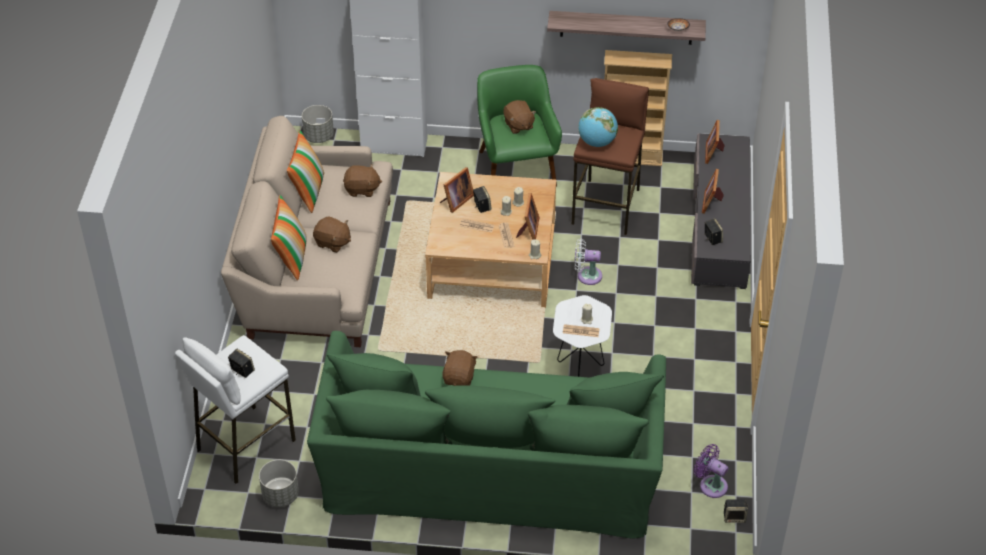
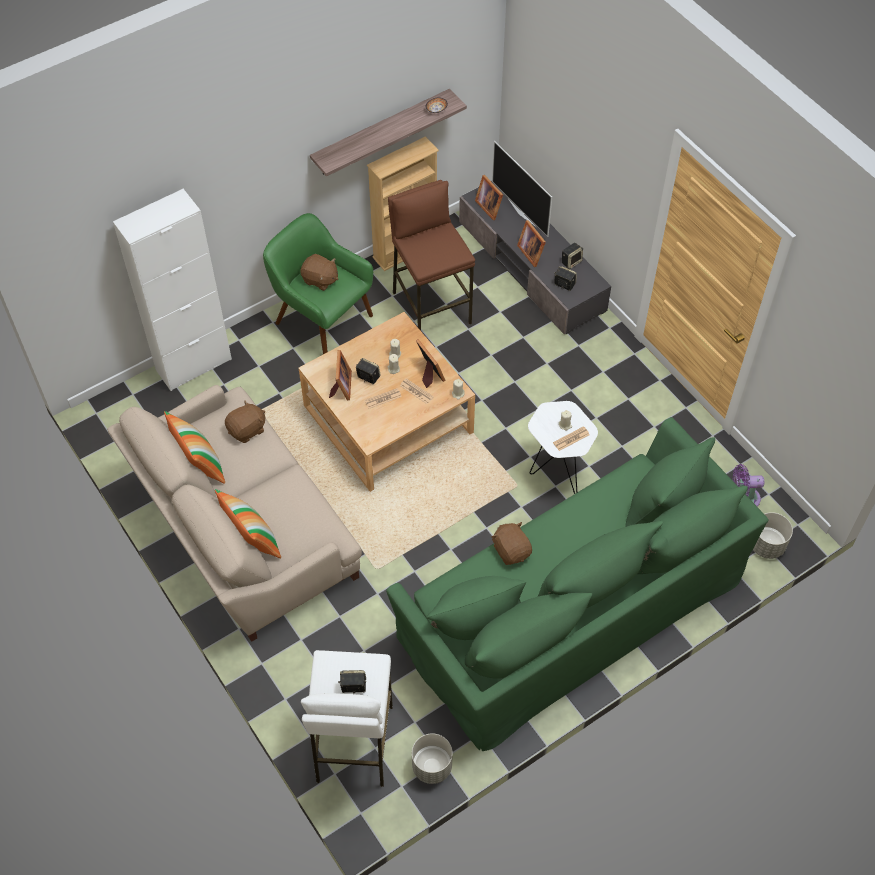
camera: 40 degrees left, 10 degrees up
grey planter [302,105,334,143] -> grey planter moved to [753,512,793,559]
brown plush toy [313,216,351,253] -> none
white fan [575,238,602,285] -> none
globe [578,107,618,147] -> none
speaker [724,499,749,523] -> speaker moved to [562,243,583,269]
none -> television [492,141,552,237]

